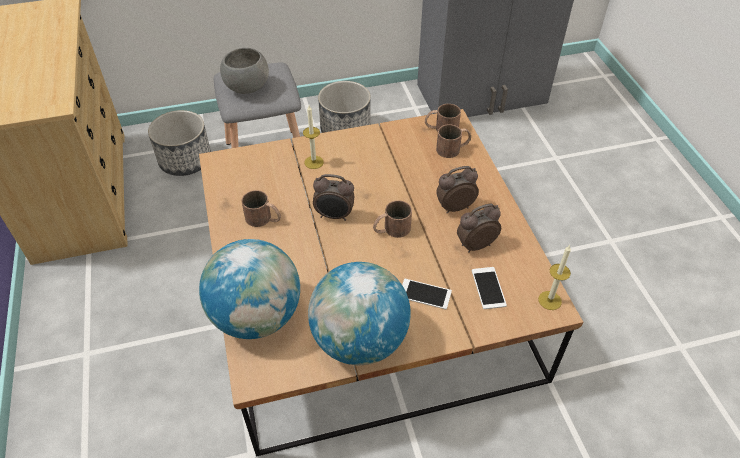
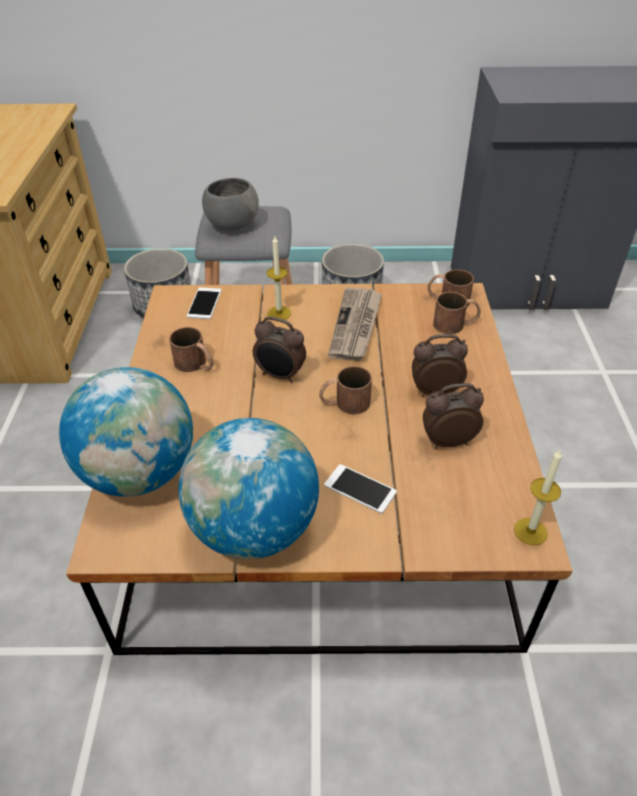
camera: 15 degrees right, 5 degrees down
phone [472,267,507,309] -> phone moved to [187,287,222,319]
none -> newspaper [328,288,382,361]

